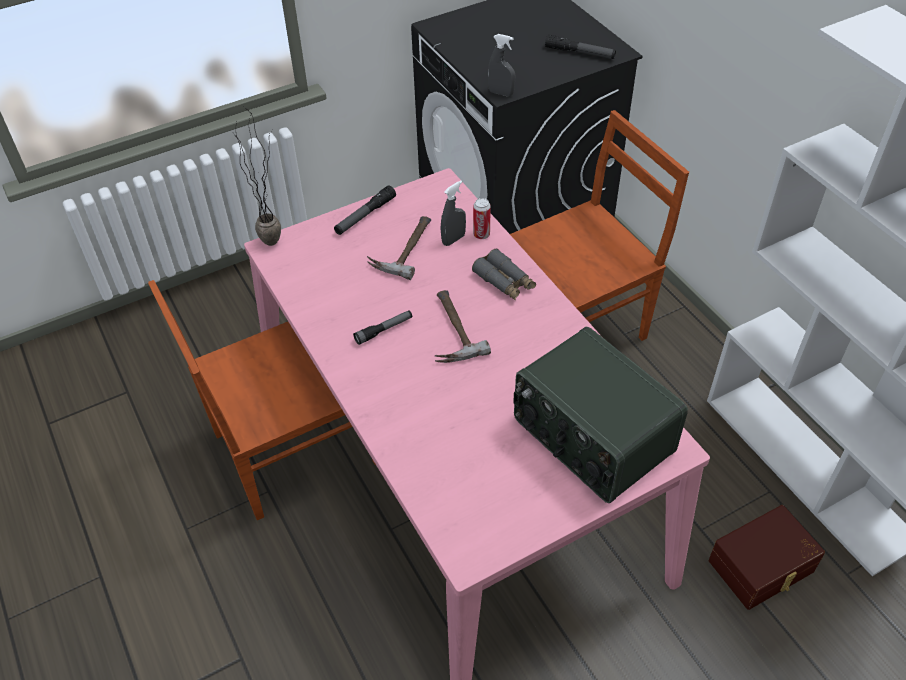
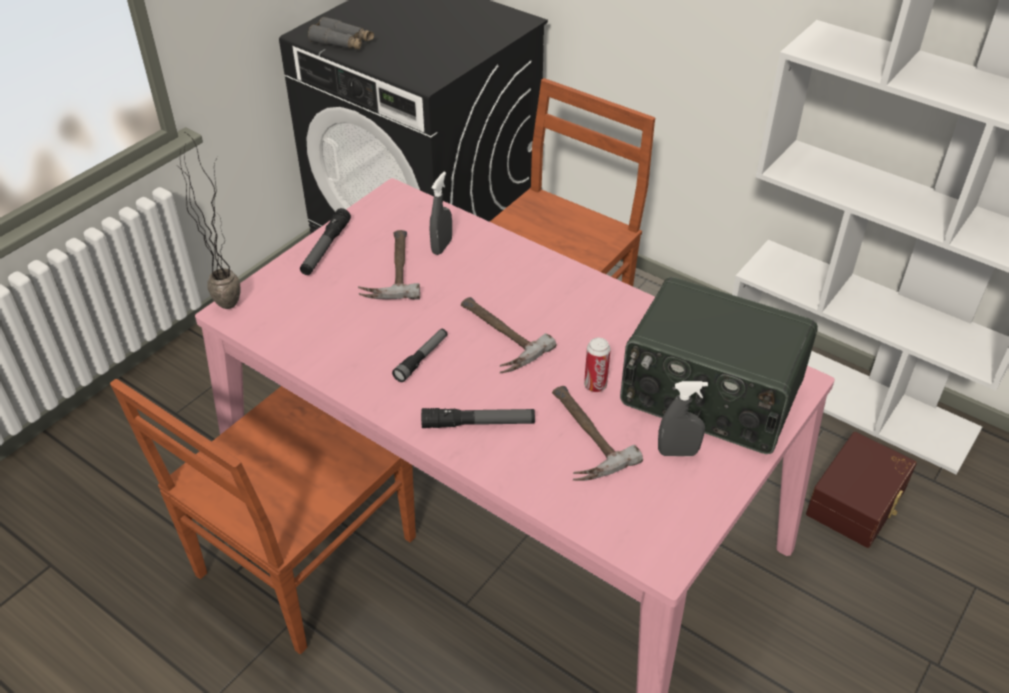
camera: 25 degrees left, 5 degrees down
grey binoculars [472,249,536,300] -> grey binoculars moved to [308,17,374,50]
can [473,198,491,239] -> can moved to [584,338,611,392]
grey spray bottle [488,34,515,96] -> grey spray bottle moved to [658,381,708,456]
flashlight [545,34,616,59] -> flashlight moved to [421,408,535,428]
none -> hammer [552,386,643,481]

